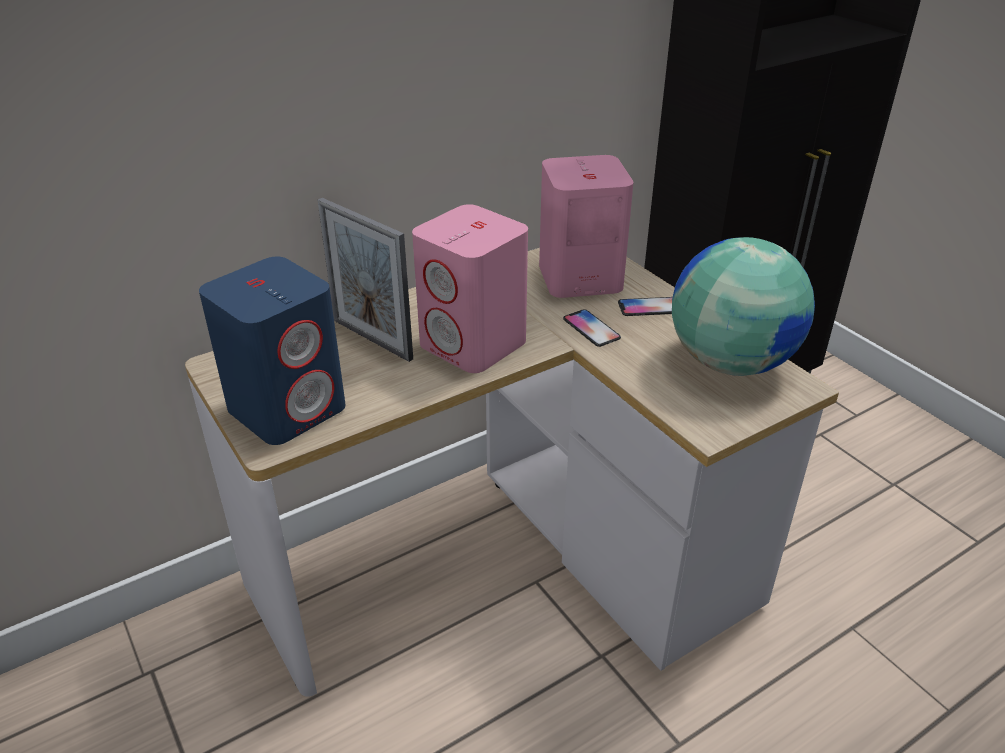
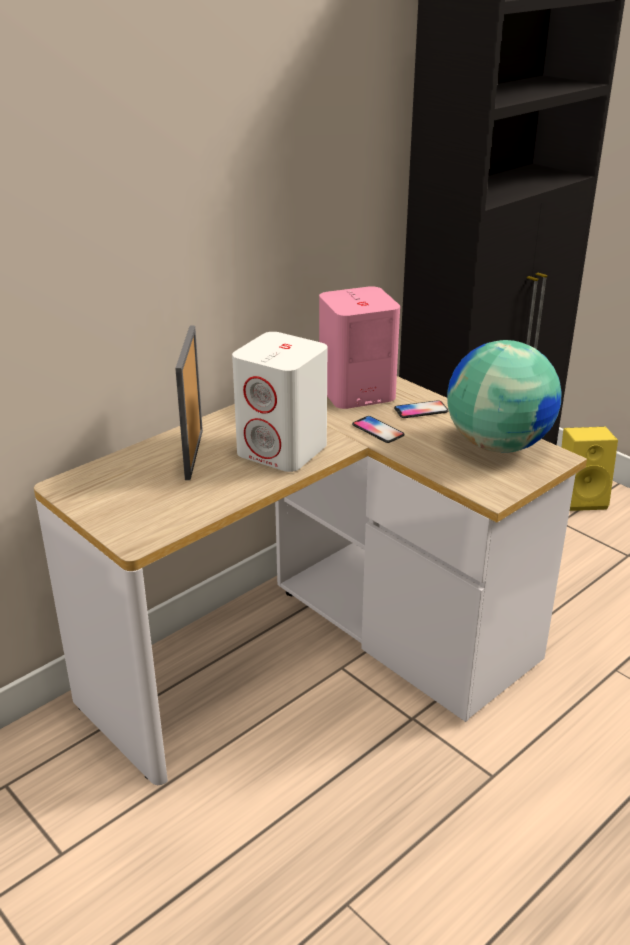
camera: 10 degrees left, 5 degrees down
blue speaker [199,257,346,445] -> none
picture frame [317,198,413,362] -> picture frame turned 60 degrees clockwise [175,326,203,480]
pink speaker [412,204,528,373] -> white speaker [232,332,327,472]
none -> yellow speaker [562,427,618,511]

